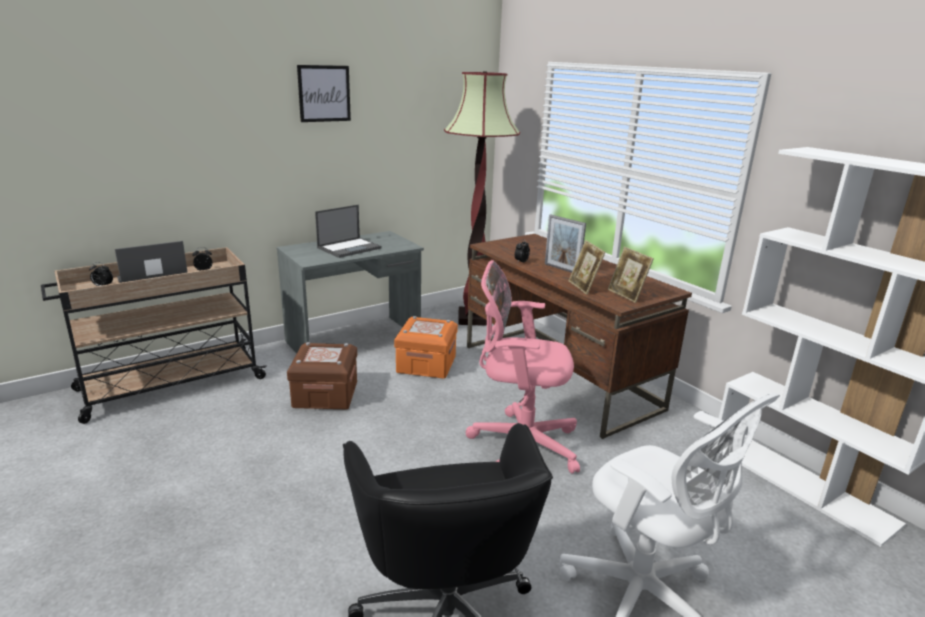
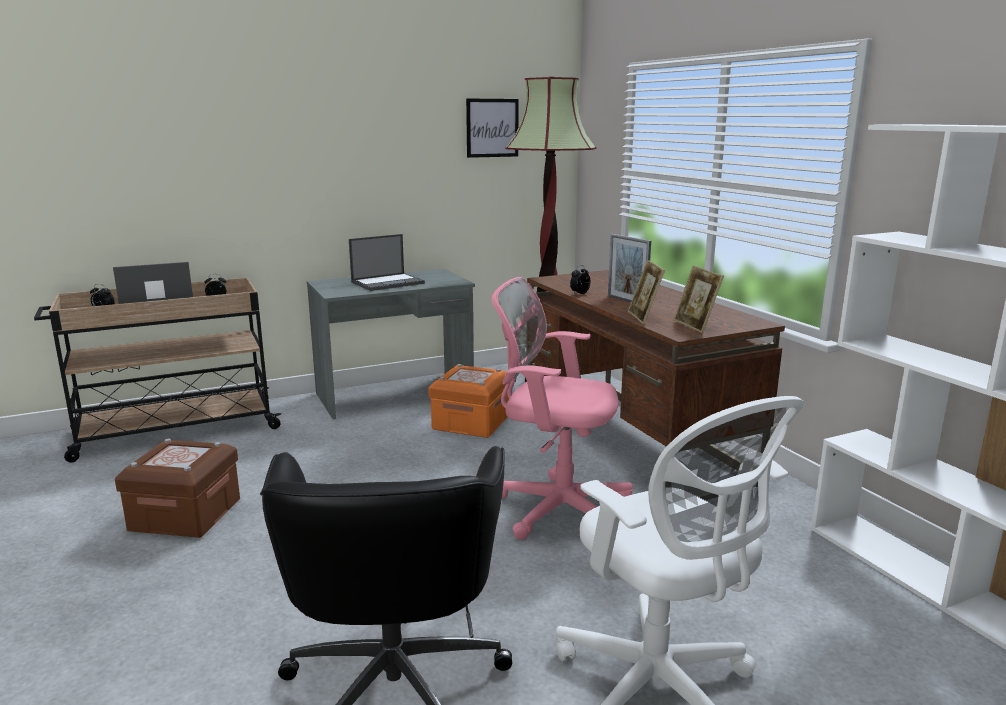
camera: 10 degrees right, 5 degrees down
brown storage box [287,342,357,409] -> brown storage box moved to [115,439,240,538]
picture [297,65,351,122] -> picture moved to [466,98,519,158]

